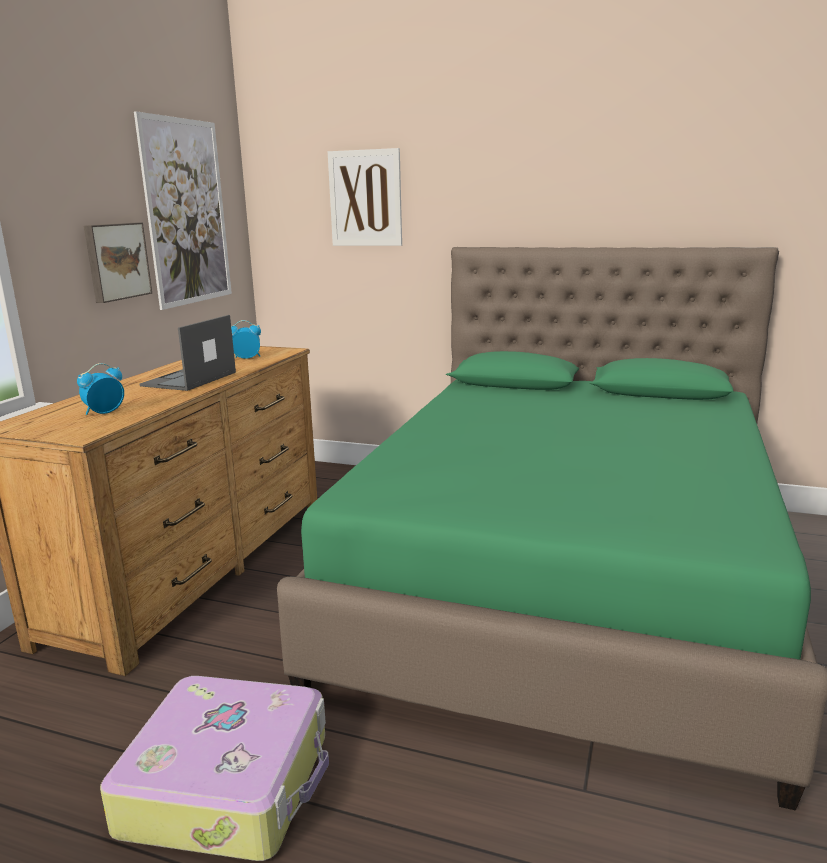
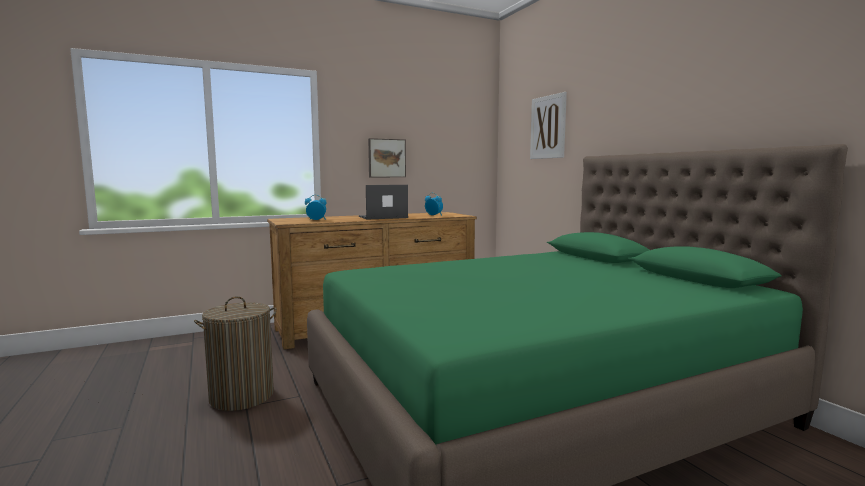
camera: 45 degrees right, 10 degrees down
suitcase [100,676,329,861] -> laundry basket [194,296,277,411]
picture [134,111,232,310] -> none

